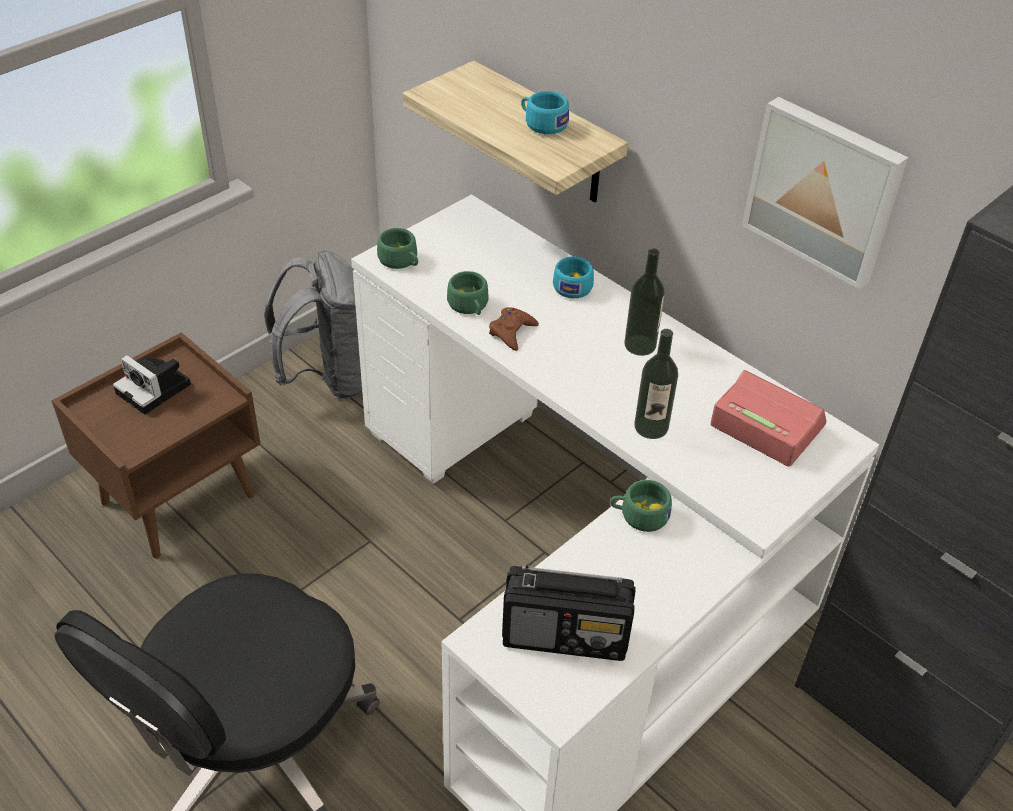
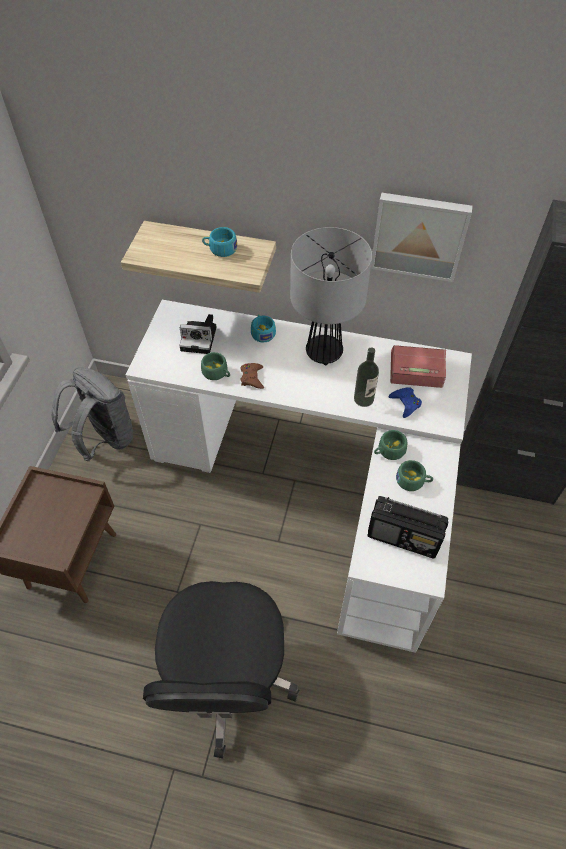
camera: 30 degrees left, 10 degrees up
camera [113,355,191,415] -> camera moved to [179,314,217,354]
green cup [377,228,418,269] -> green cup moved to [396,460,433,491]
radio [502,565,635,661] -> radio turned 45 degrees clockwise [367,496,448,559]
bottle [624,248,665,356] -> table lamp [290,227,372,365]
none -> blue game controller [389,387,422,418]

